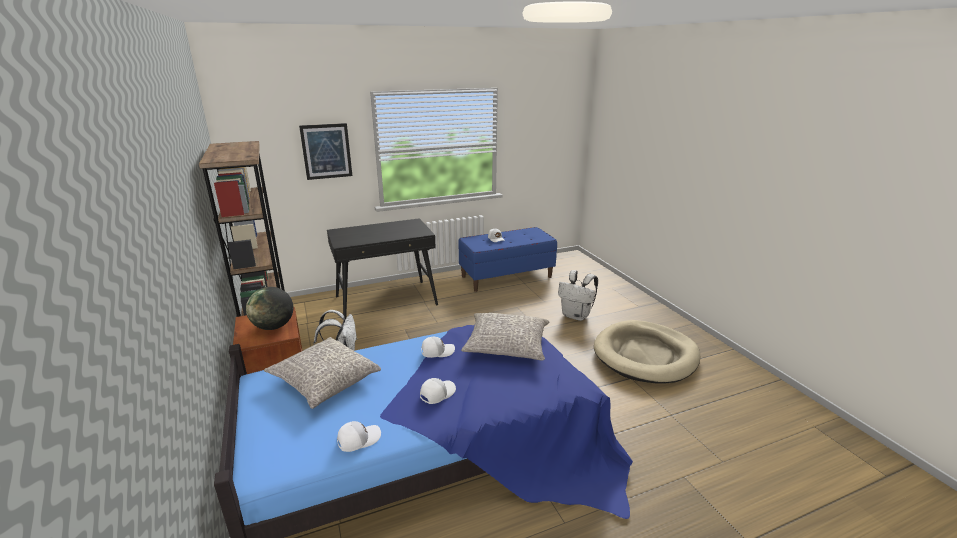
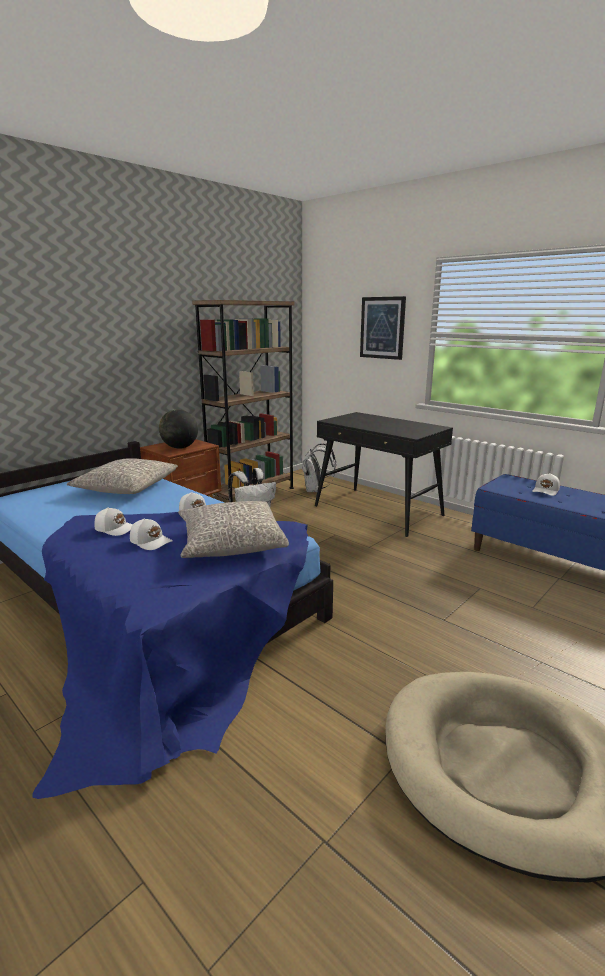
camera: 65 degrees right, 5 degrees down
white cap [337,421,381,452] -> white cap moved to [130,518,172,550]
white backpack [558,270,598,321] -> white backpack moved to [301,443,336,492]

